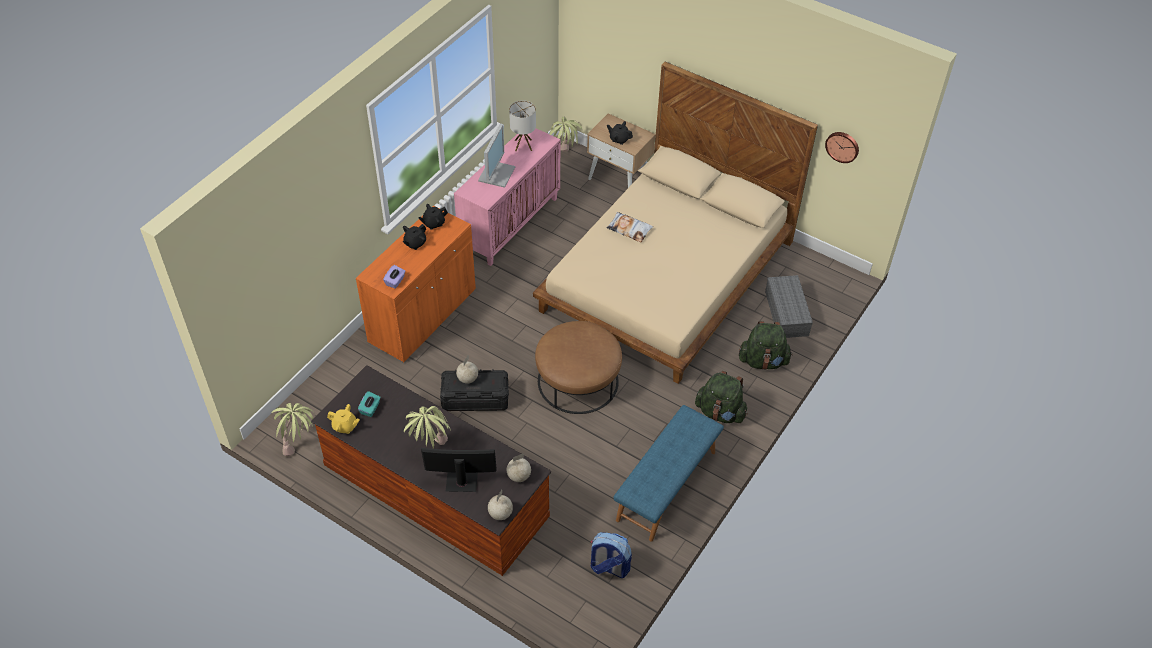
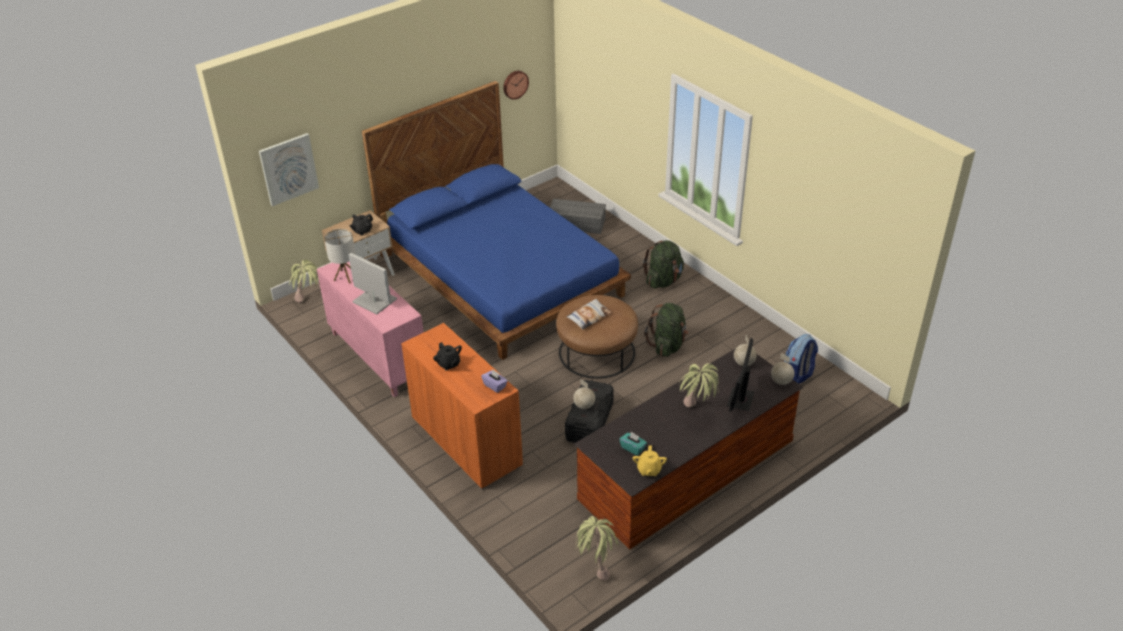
camera: 70 degrees left, 10 degrees down
yellow teapot [327,404,360,434] -> yellow teapot turned 150 degrees clockwise [633,445,667,476]
black teapot [418,204,448,230] -> none
beige bed [533,62,818,384] -> blue bed [362,81,631,360]
pillow [607,212,653,242] -> pillow moved to [567,299,612,330]
blue bench [614,405,724,542] -> none
green backpack [739,321,793,370] -> green backpack moved to [644,303,689,357]
none -> picture [259,133,319,206]

